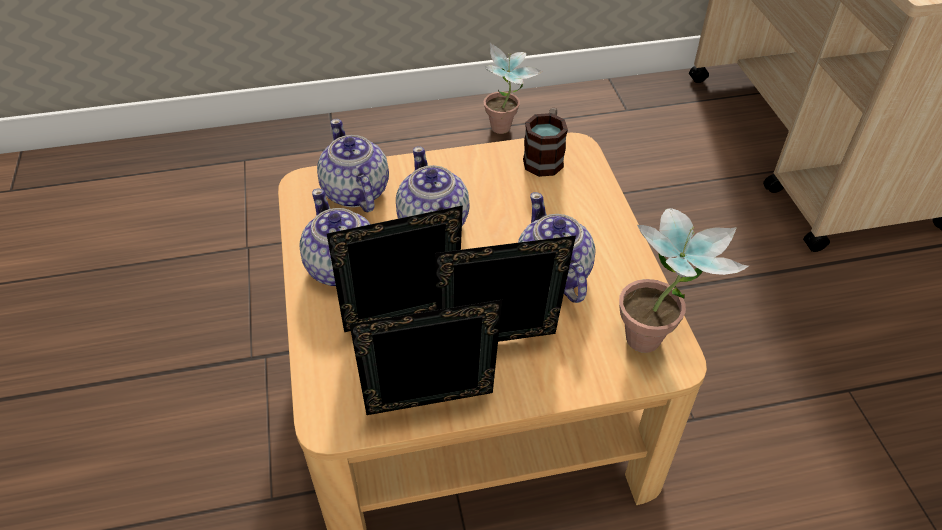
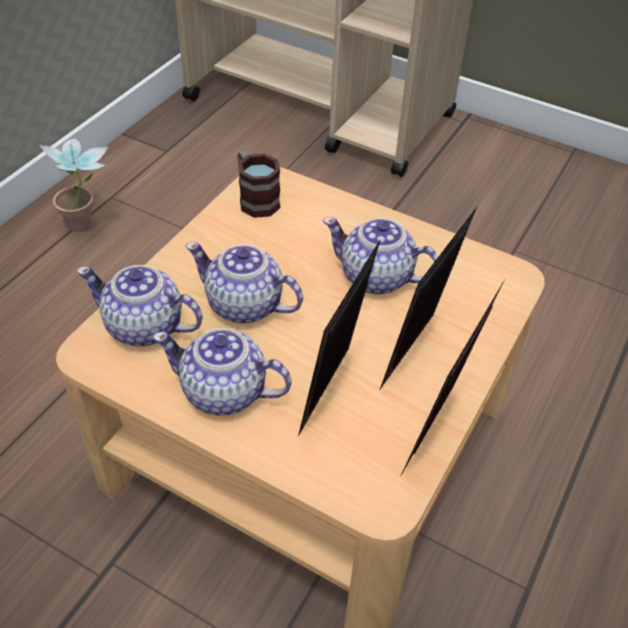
camera: 50 degrees left, 0 degrees up
potted plant [619,208,748,353] -> none

